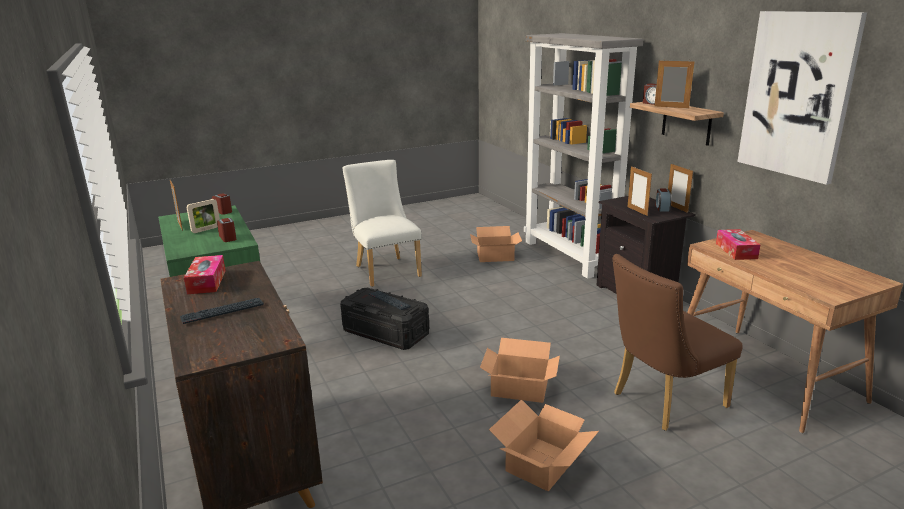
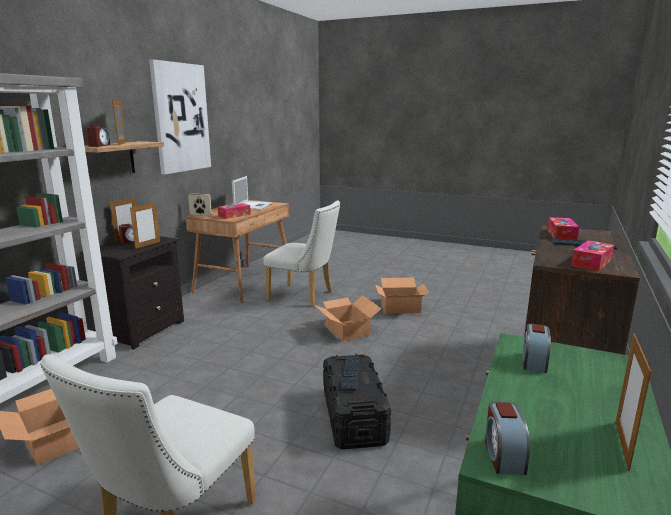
camera: 130 degrees left, 5 degrees down
picture frame [187,199,220,233] -> picture frame moved to [188,194,212,216]
brown chair [612,254,743,431] -> white chair [263,200,340,307]
none -> laptop [232,176,272,210]
none -> tissue box [547,217,579,240]

